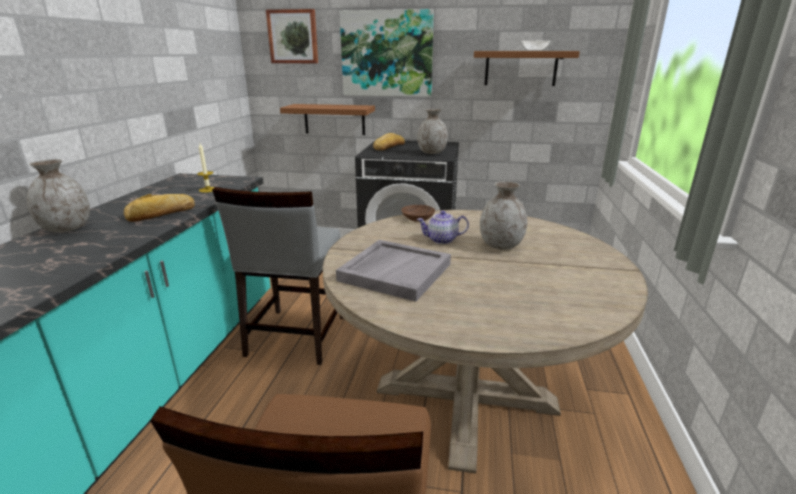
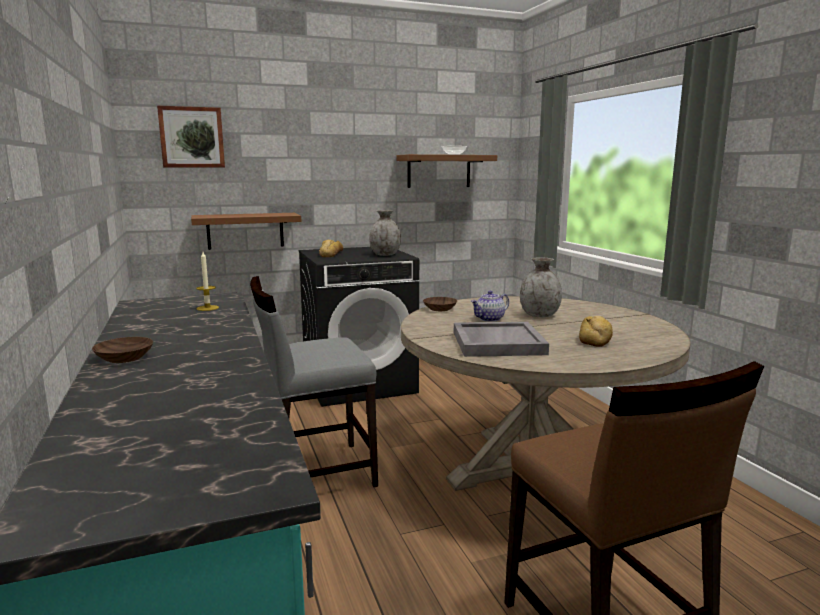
camera: 30 degrees left, 10 degrees down
grey vase [27,159,90,232] -> brown bowl [92,337,153,363]
bread [124,194,195,222] -> bread moved to [579,316,613,347]
grey chair [212,187,344,365] -> grey chair turned 90 degrees clockwise [250,276,378,487]
picture [340,9,434,97] -> none

